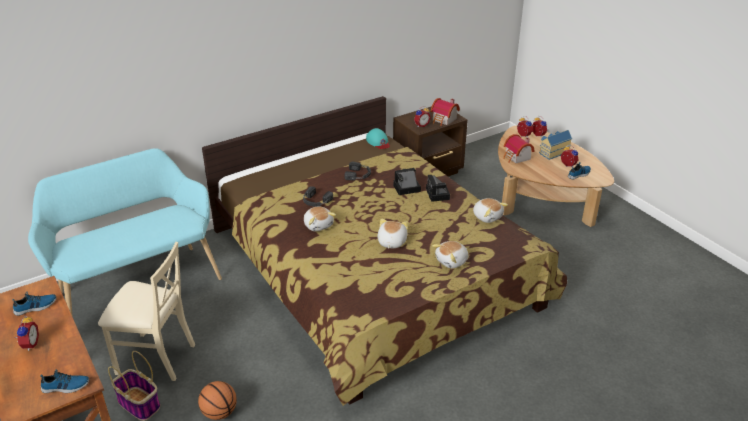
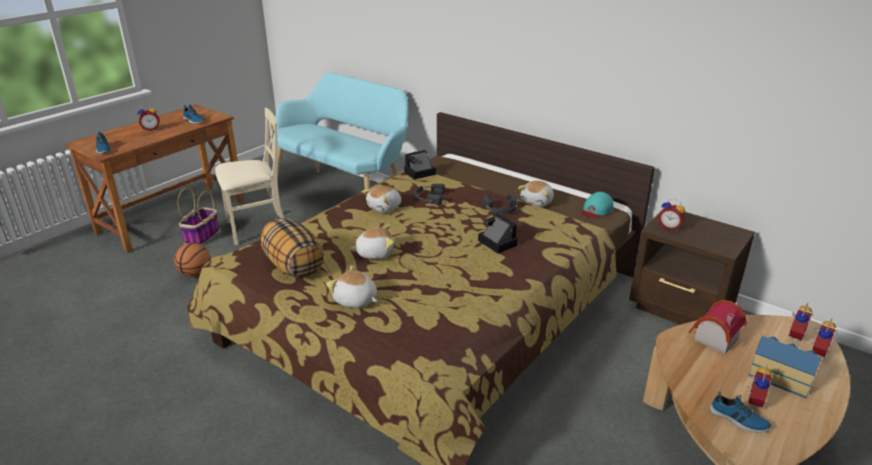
camera: 70 degrees right, 5 degrees down
beige chair [98,242,195,381] -> beige chair turned 105 degrees counterclockwise [215,108,284,245]
camera [426,175,450,202] -> camera moved to [404,150,436,180]
toy house [431,98,460,126] -> none
plush toy [473,198,508,223] -> plush toy moved to [518,181,554,207]
none -> pillow [261,218,324,278]

